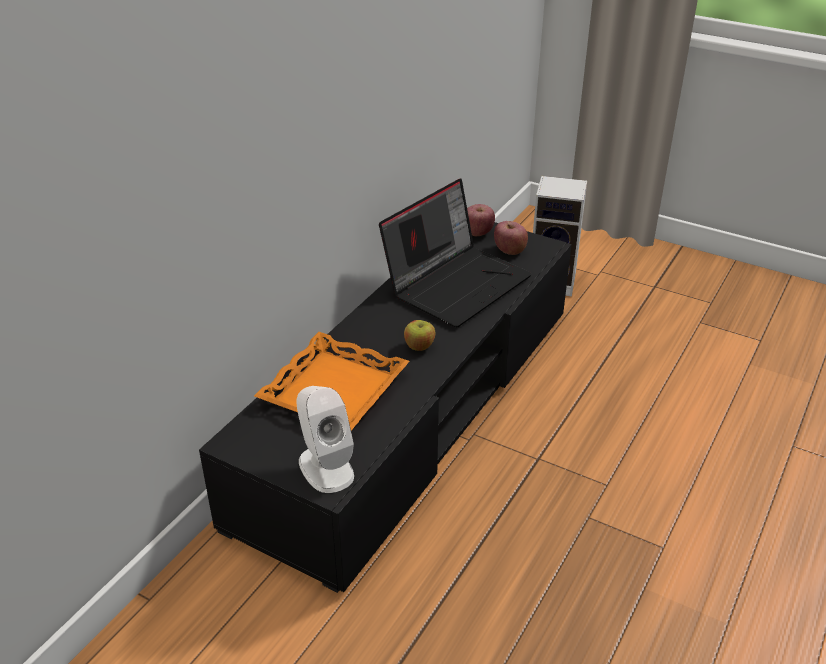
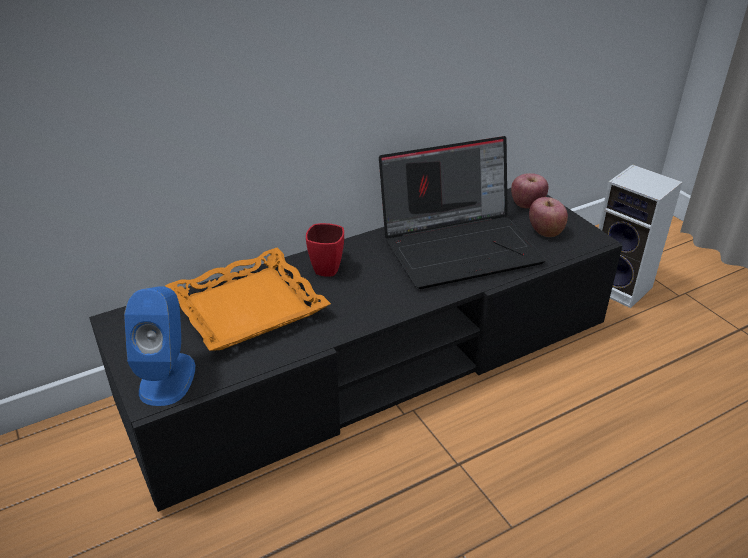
camera: 30 degrees right, 0 degrees up
white speaker [296,386,354,493] -> blue speaker [124,286,195,406]
apple [404,320,435,351] -> none
none -> red mug [306,223,344,277]

